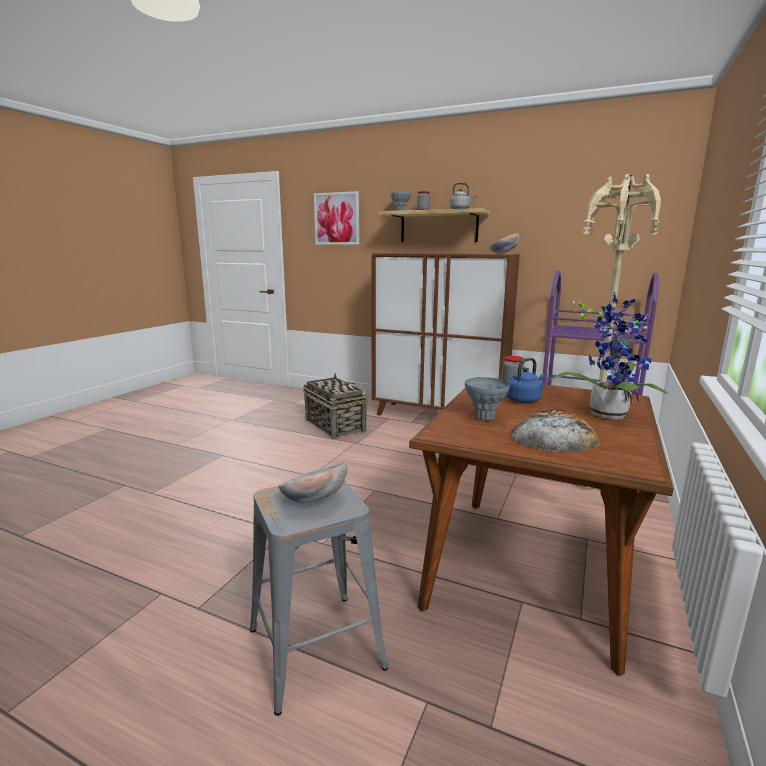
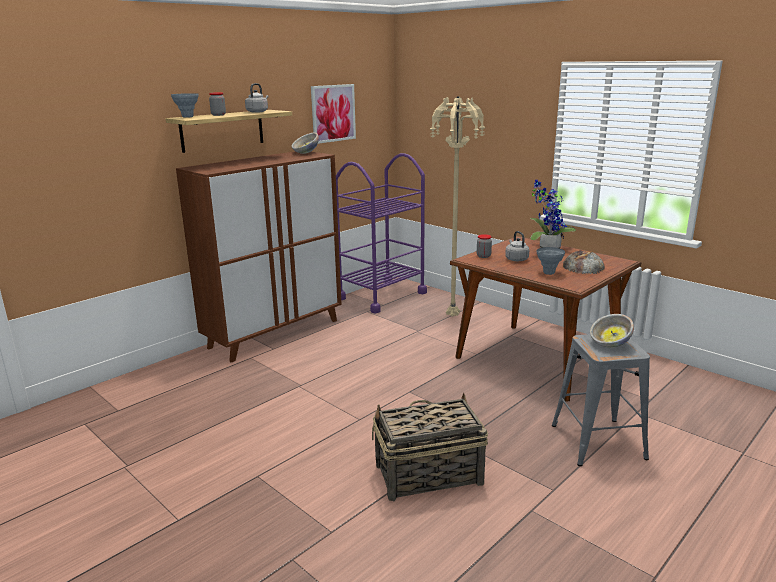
camera: 70 degrees left, 5 degrees up
basket [303,373,368,440] -> basket moved to [372,393,488,501]
picture [314,191,359,245] -> picture moved to [311,84,356,144]
blue kettle [506,358,545,403] -> grey kettle [505,231,529,261]

